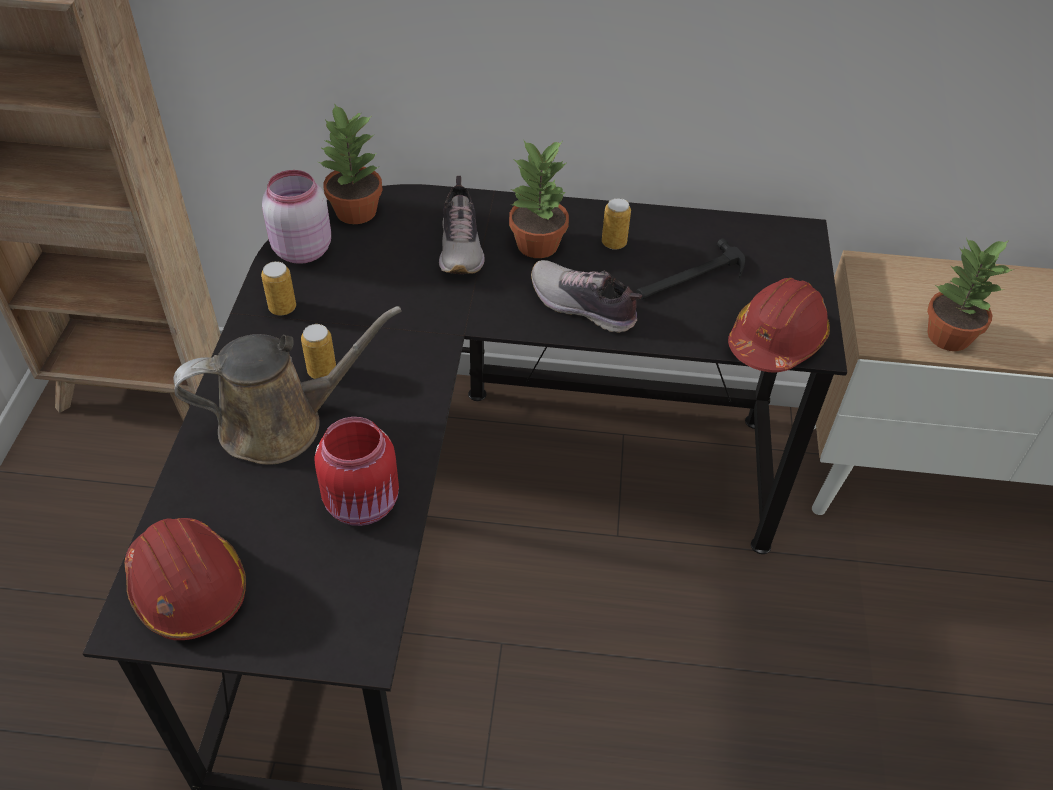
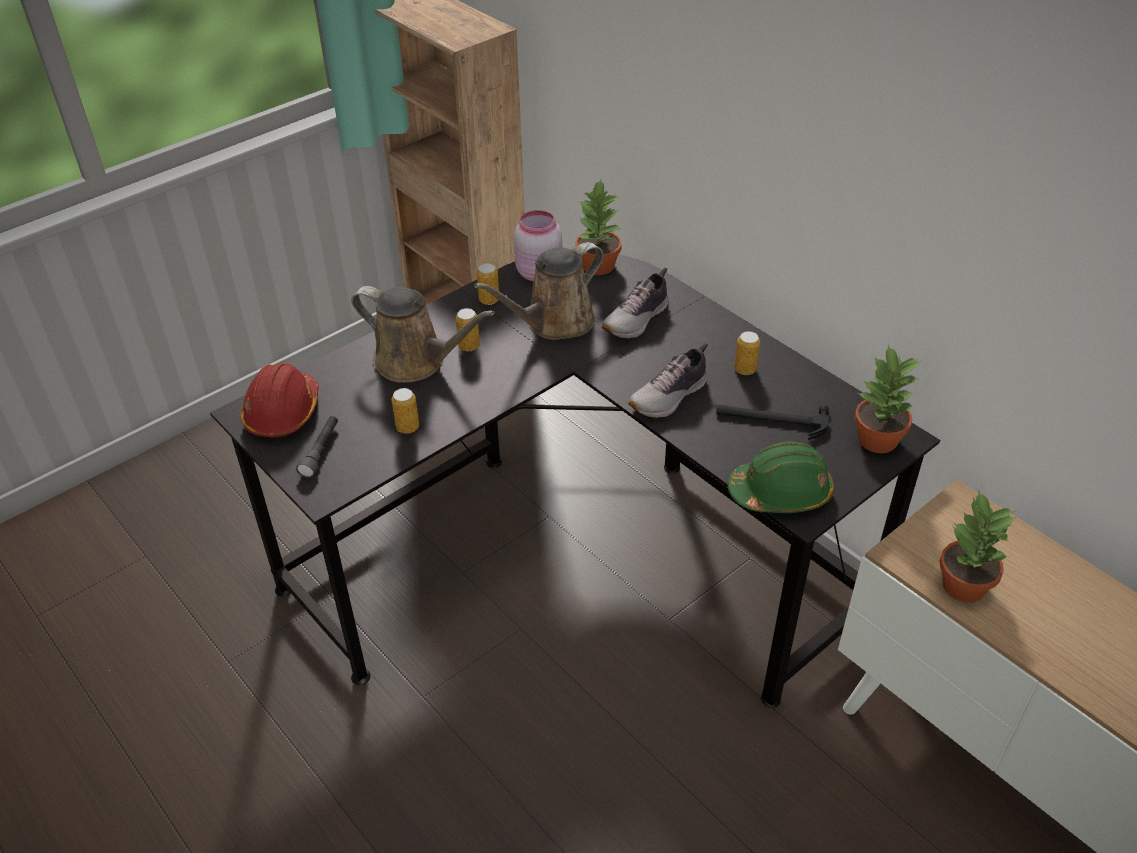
camera: 45 degrees right, 5 degrees down
red jar [314,417,399,526] -> can [392,388,419,434]
potted plant [509,141,569,258] -> potted plant moved to [854,344,921,453]
shoe [531,260,642,333] -> shoe turned 120 degrees counterclockwise [628,343,708,418]
red hard hat [728,278,830,372] -> green hard hat [728,442,834,513]
none -> grey flashlight [296,416,338,478]
none -> brown watering can [474,242,604,340]

